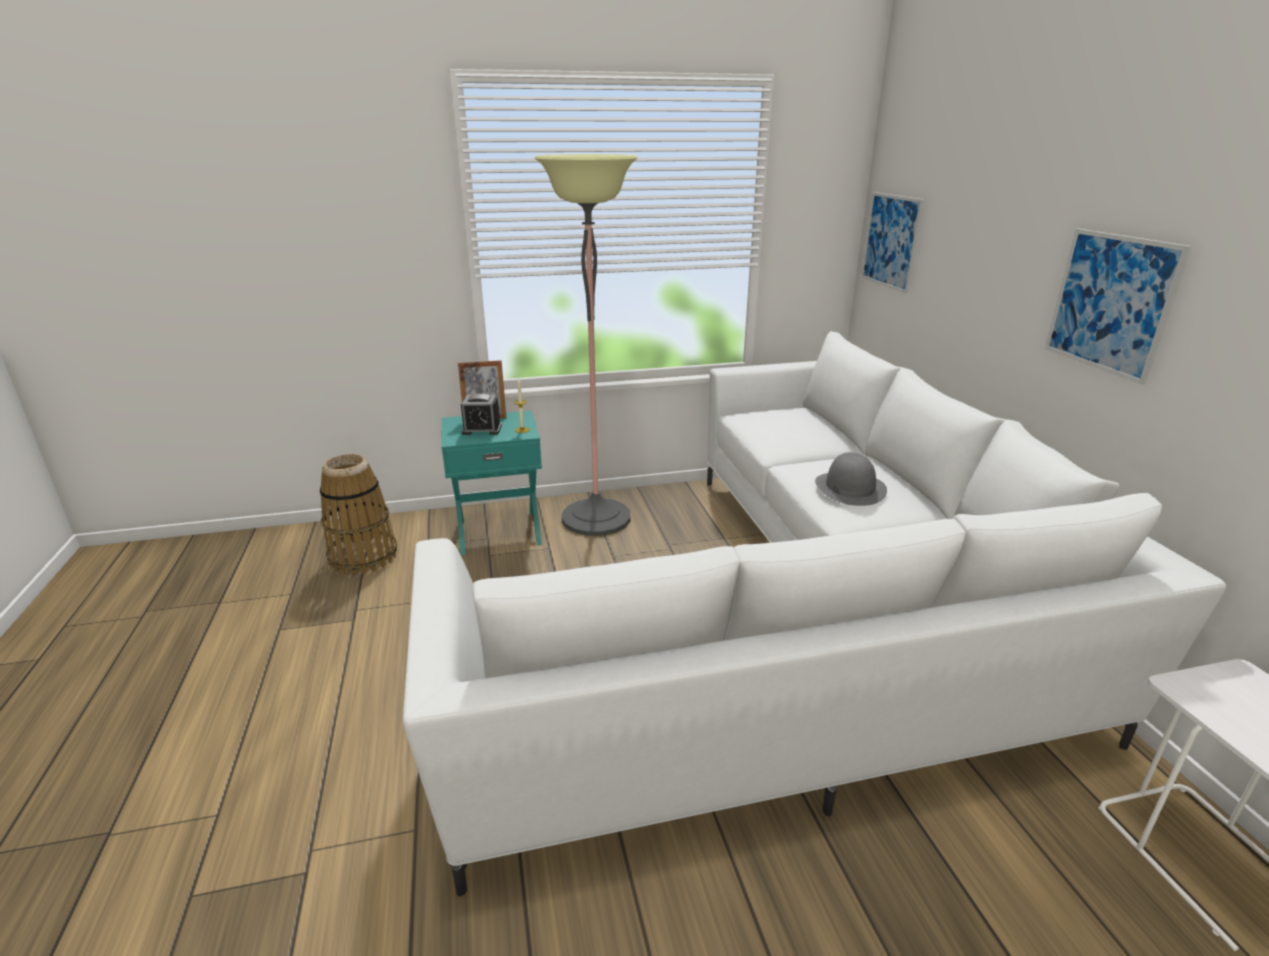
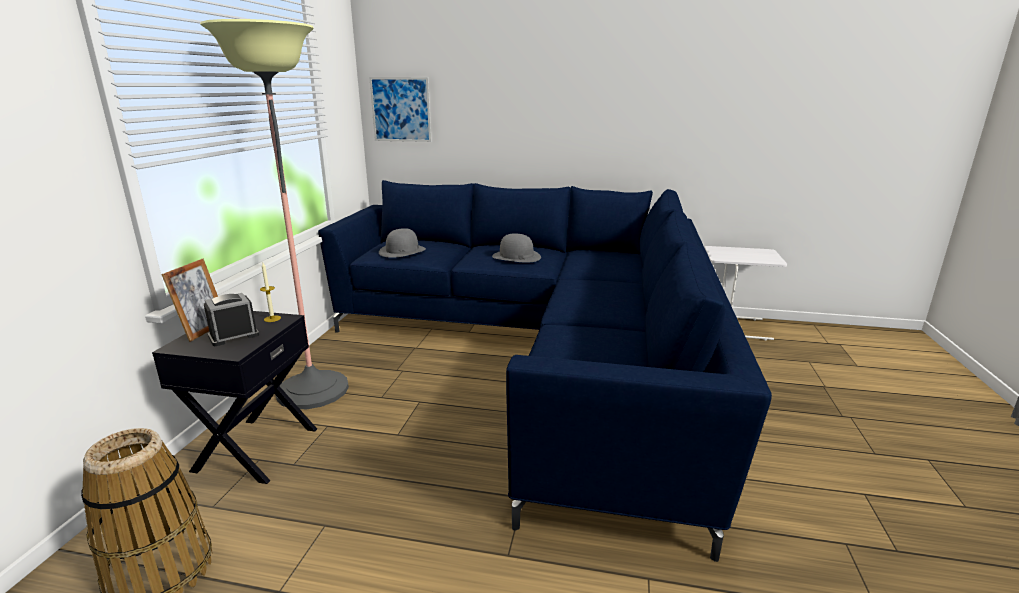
camera: 65 degrees left, 5 degrees down
white sofa [403,331,1226,896] -> blue sofa [318,180,772,562]
turquoise nightstand [441,411,542,555] -> black nightstand [152,311,317,484]
alarm clock [461,394,502,435] -> alarm clock turned 150 degrees counterclockwise [204,293,259,346]
picture [1045,229,1191,385] -> none
none -> grey hat [379,228,426,258]

